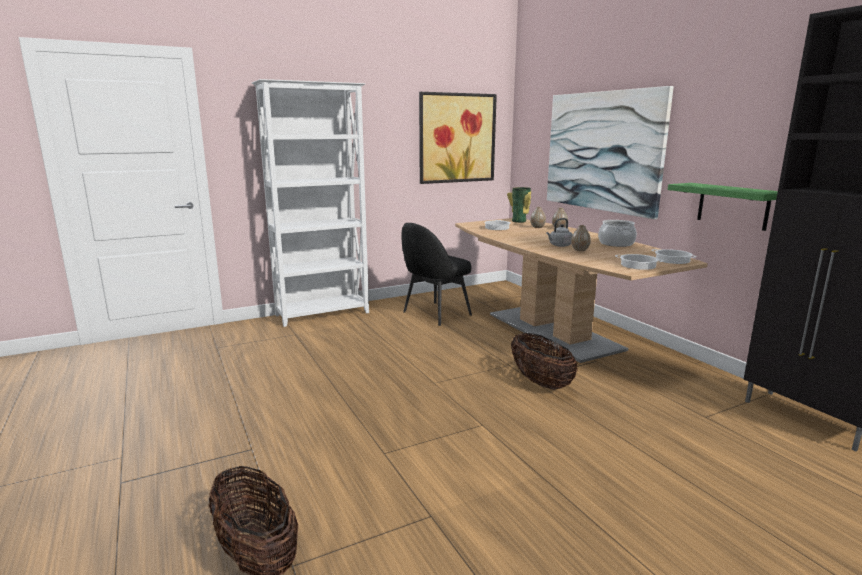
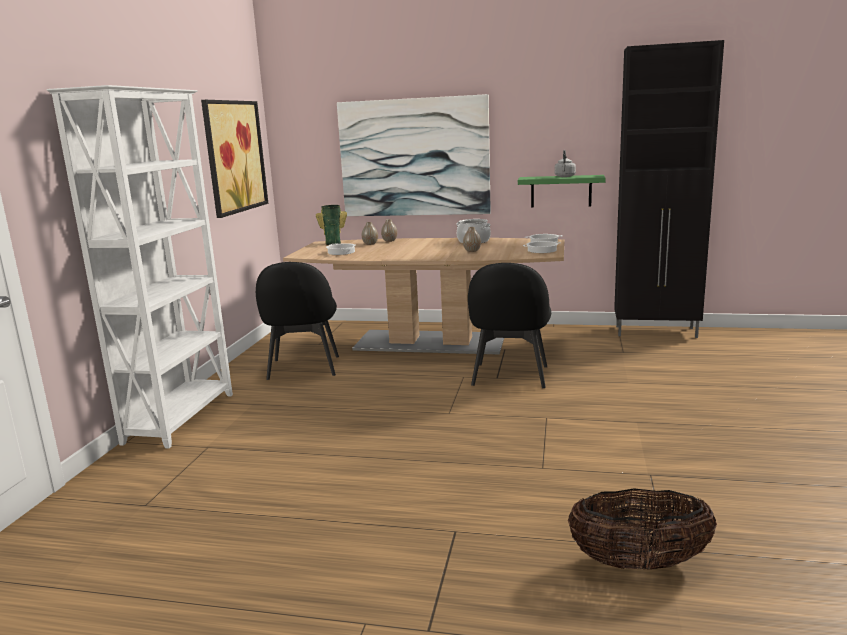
camera: 50 degrees left, 0 degrees up
basket [511,333,578,390] -> black chair [468,263,551,388]
grey kettle [546,218,573,247] -> grey kettle moved to [554,150,576,177]

